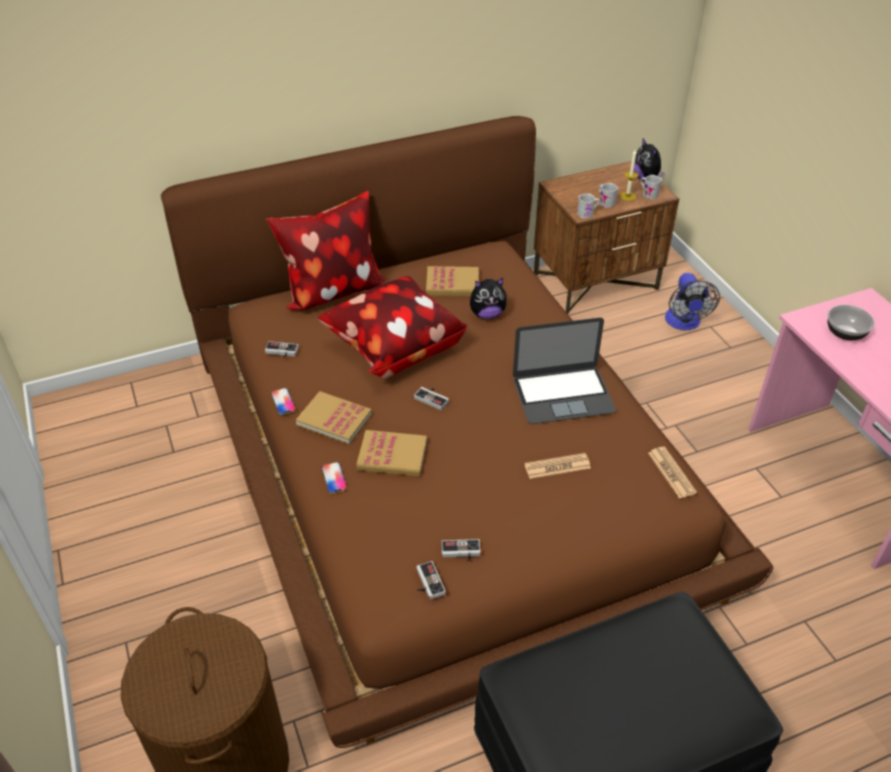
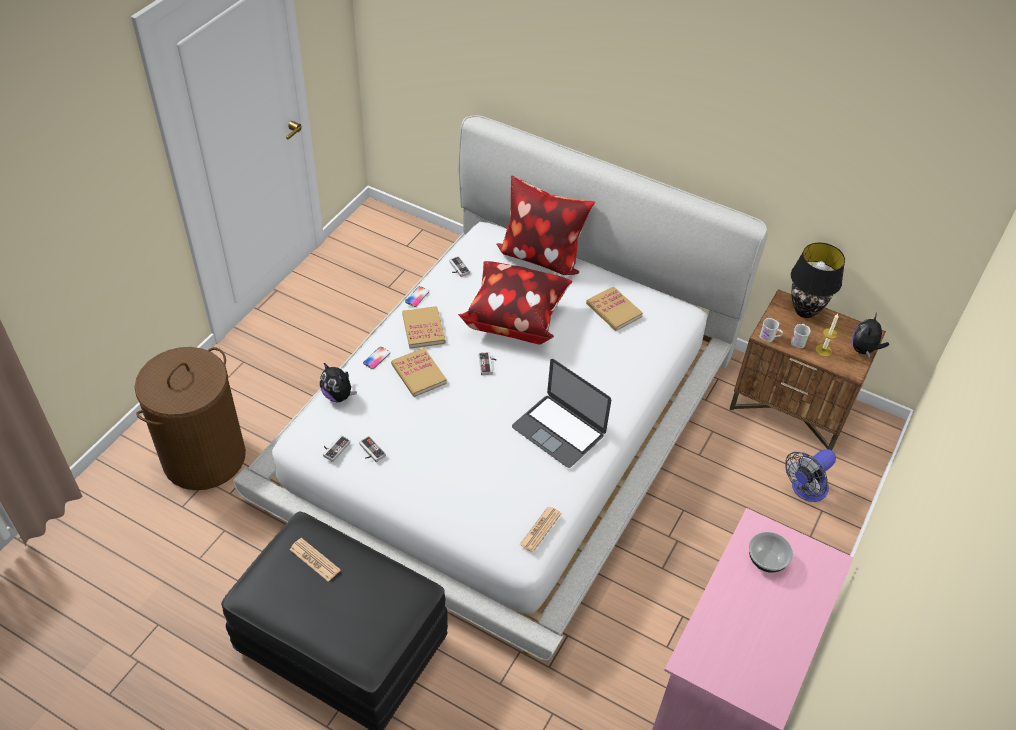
camera: 50 degrees right, 5 degrees up
brown bed [161,116,773,748] -> white bed [233,115,768,661]
plush toy [470,278,507,319] -> plush toy moved to [320,363,357,402]
newspaper [525,453,591,479] -> newspaper moved to [290,538,340,582]
white mug [640,175,662,200] -> none
none -> black table lamp [791,243,845,318]

